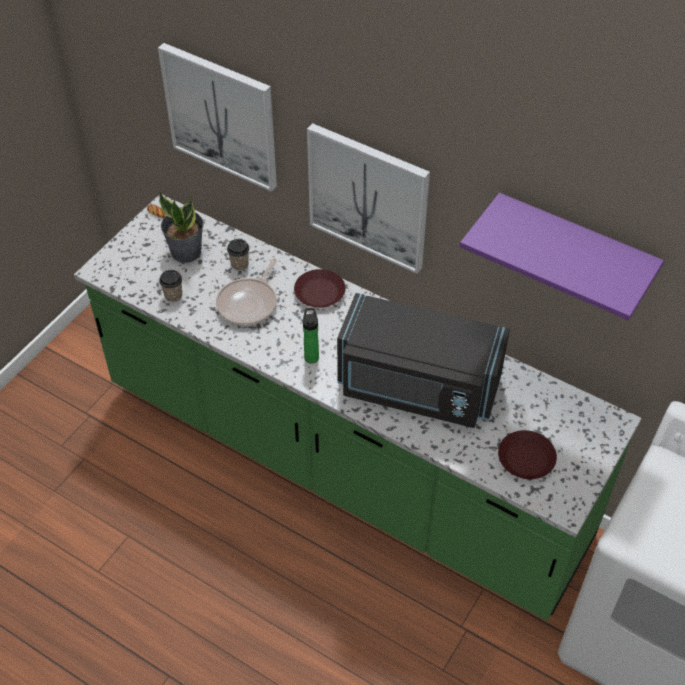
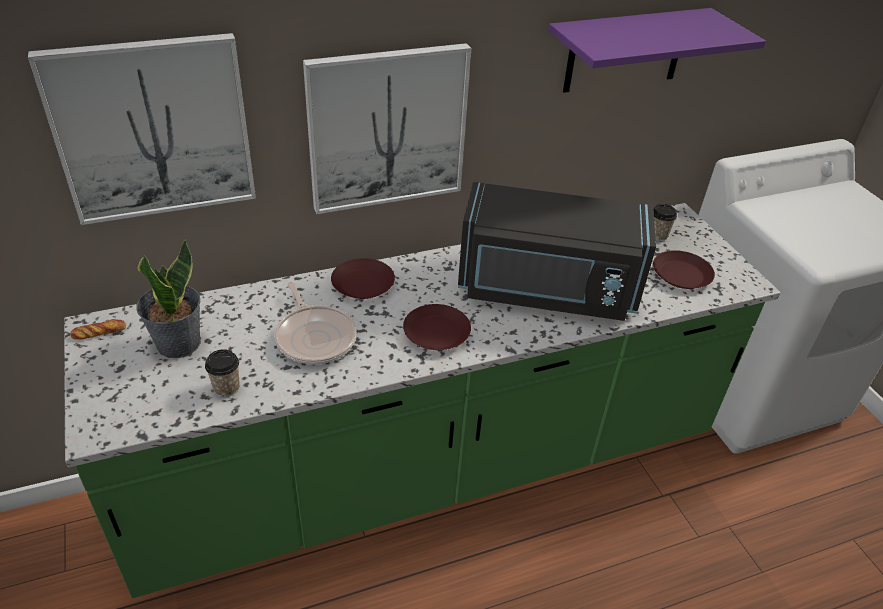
camera: 55 degrees left, 10 degrees down
cup [227,239,249,271] -> cup moved to [653,204,677,241]
bottle [303,308,319,364] -> brown plate [403,304,471,350]
black microwave [337,293,510,428] -> black microwave turned 45 degrees clockwise [458,182,656,321]

